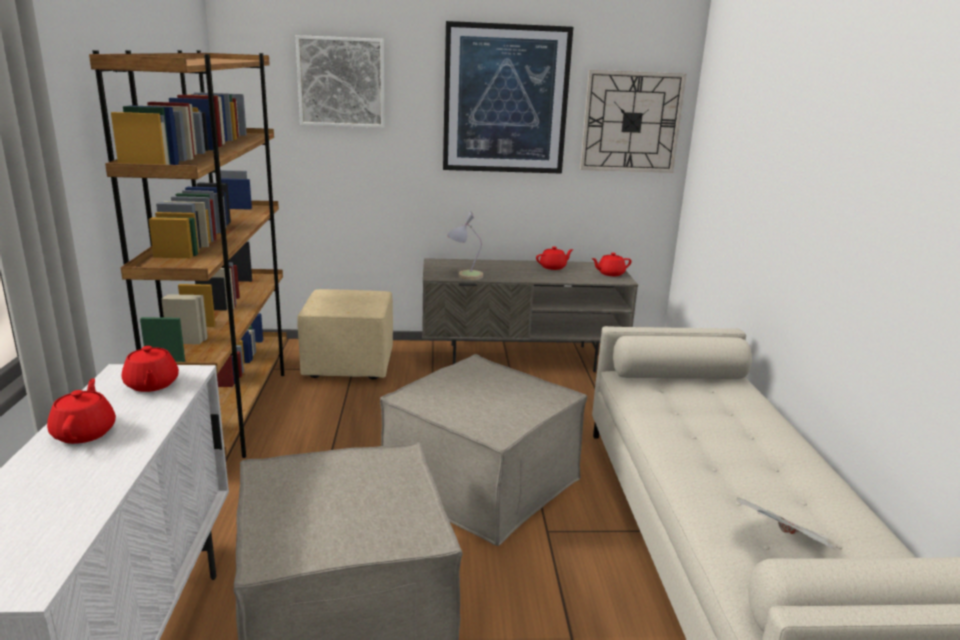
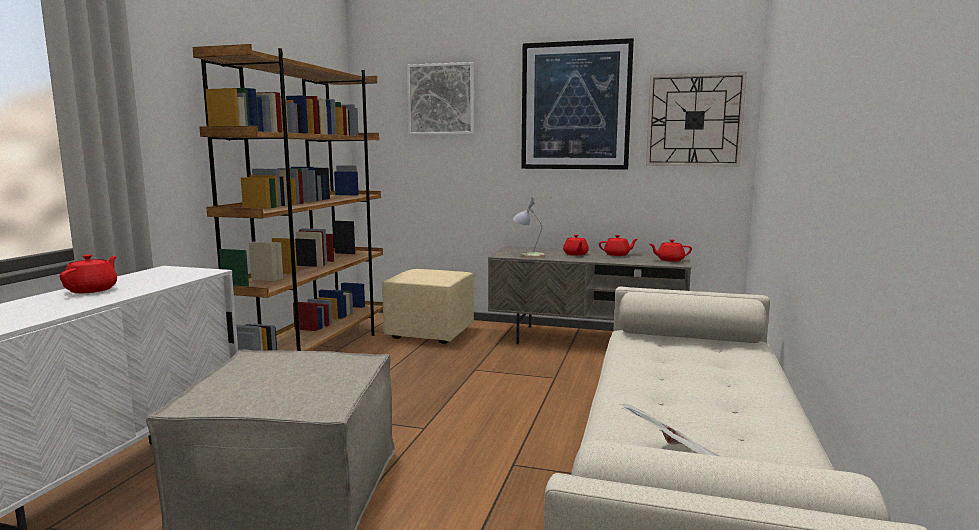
camera: 20 degrees right, 10 degrees down
red teapot [122,346,179,392] -> red teapot moved to [563,235,589,256]
beige ottoman [380,354,587,546] -> none

